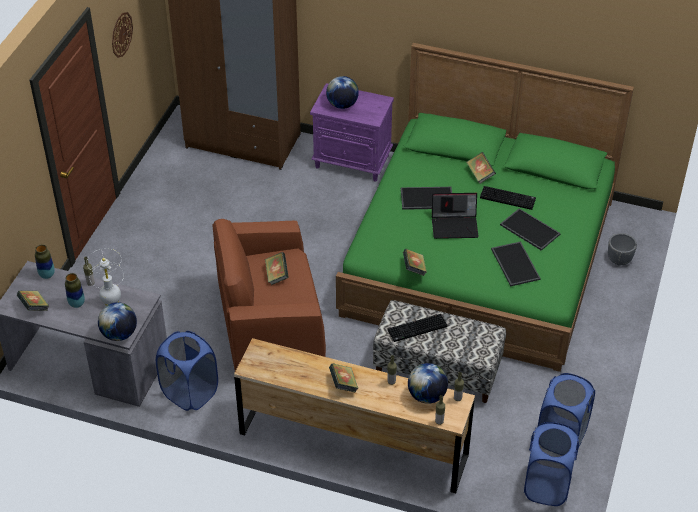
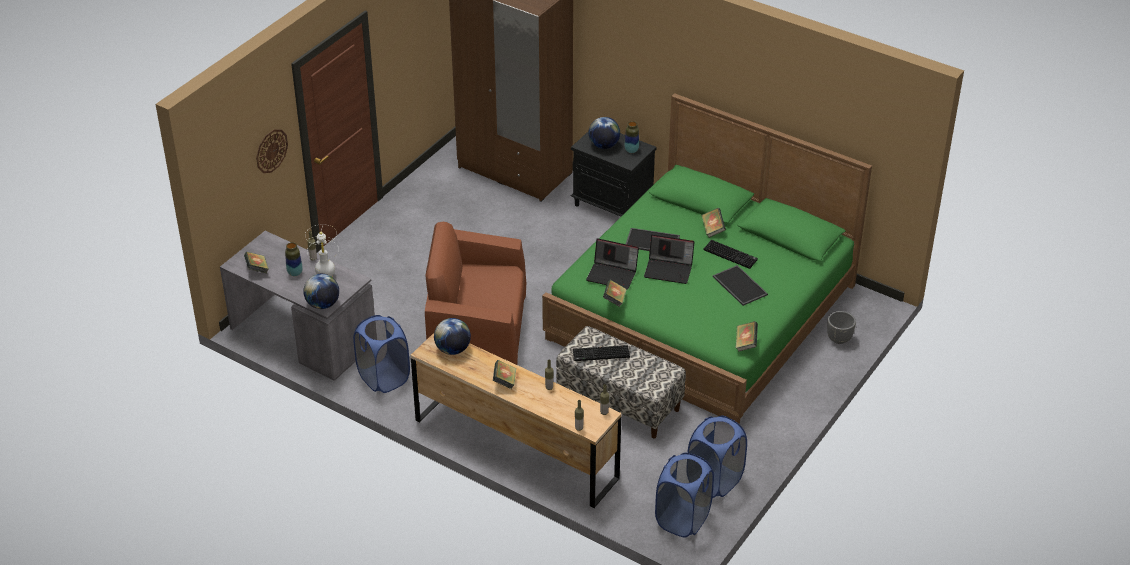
camera: 15 degrees right, 5 degrees down
vase [35,244,55,279] -> vase moved to [625,121,639,153]
wall clock [112,12,133,58] -> wall clock moved to [256,129,288,173]
book [265,252,289,285] -> book moved to [736,321,758,352]
purple nightstand [310,83,394,181] -> black nightstand [571,131,656,216]
globe [408,363,448,404] -> globe moved to [434,318,471,355]
tray [491,241,541,286] -> none
none -> laptop [586,238,639,289]

